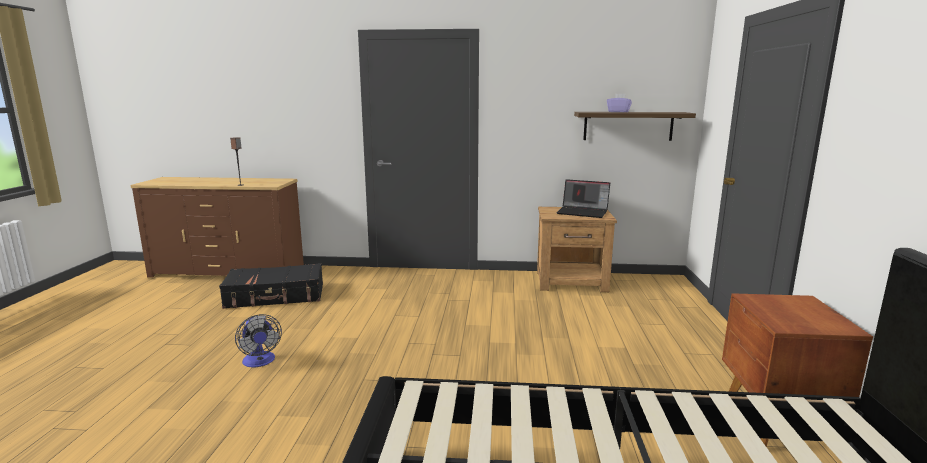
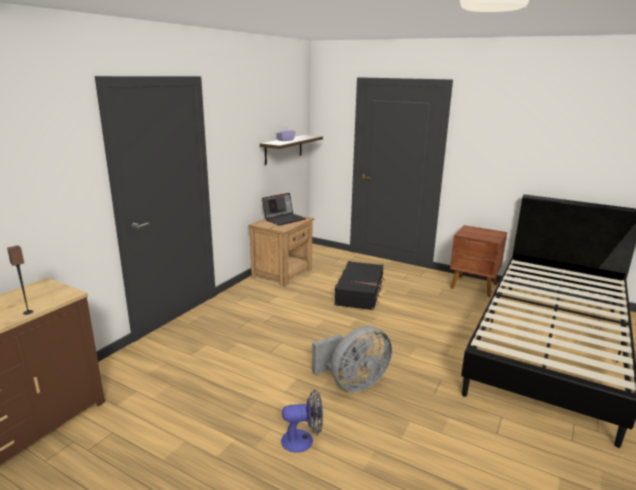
camera: 65 degrees left, 5 degrees up
black suitcase [219,263,323,309] -> black suitcase moved to [334,261,385,310]
none -> grey fan [312,326,392,392]

